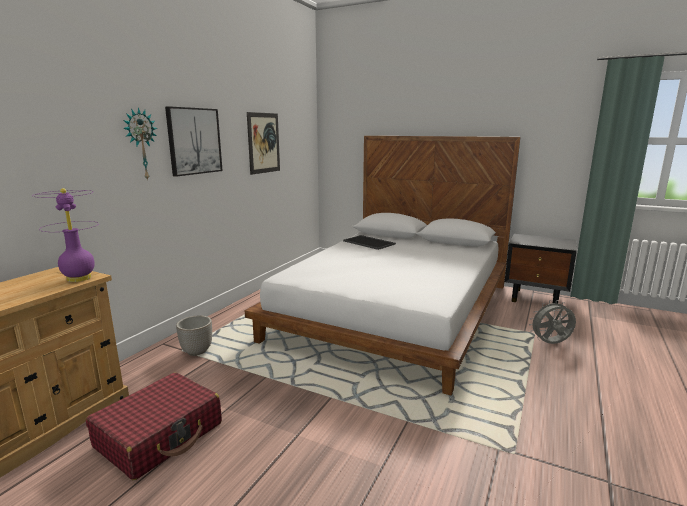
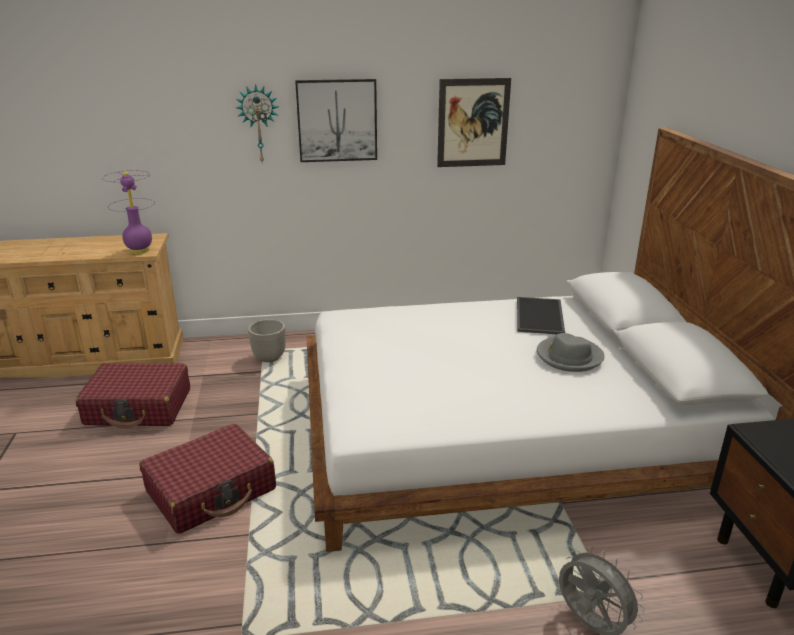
camera: 55 degrees right, 10 degrees up
none -> red suitcase [139,424,276,534]
none -> grey hat [537,333,605,372]

